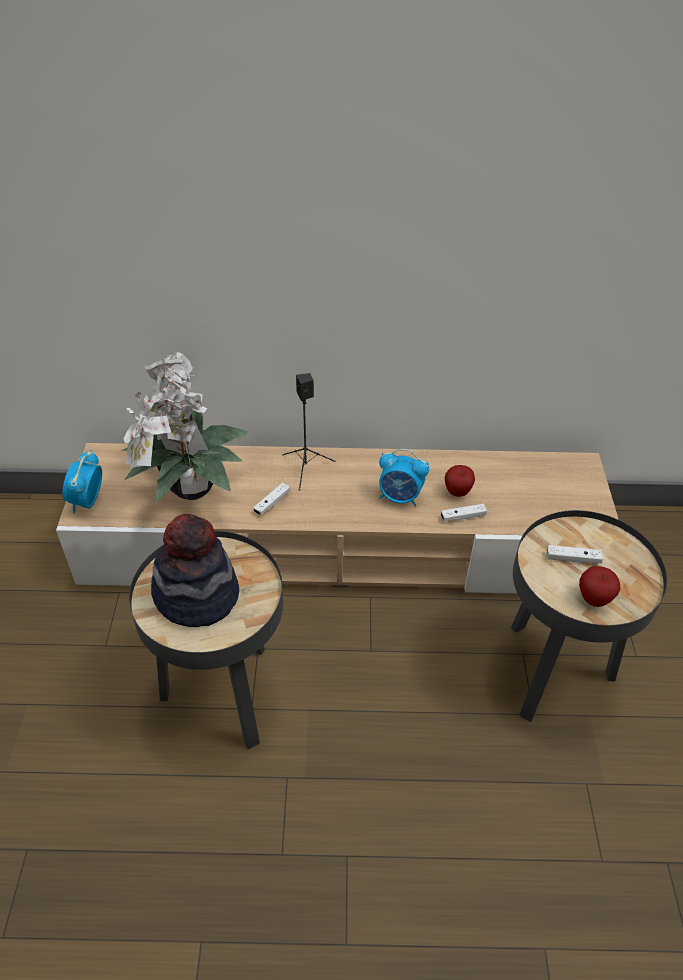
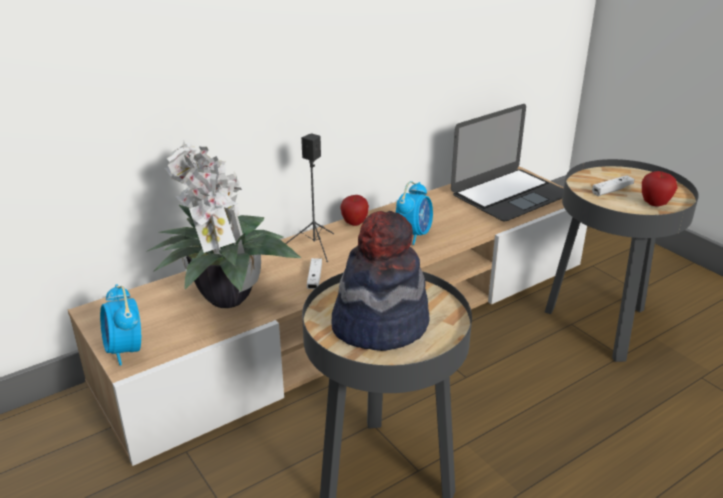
camera: 35 degrees left, 15 degrees down
alarm clock [379,449,429,507] -> alarm clock turned 45 degrees counterclockwise [396,181,433,245]
white game controller [441,504,487,522] -> none
apple [445,465,475,497] -> apple moved to [340,195,369,226]
none -> laptop [451,104,564,222]

